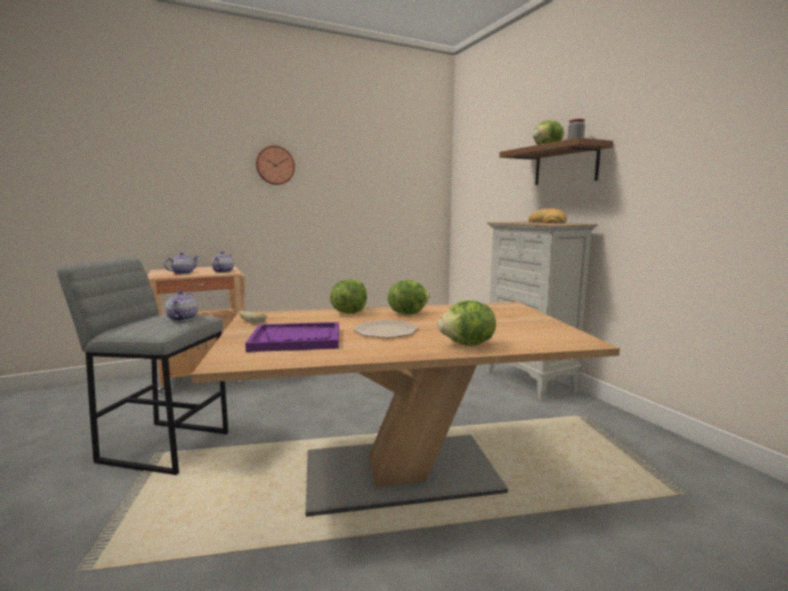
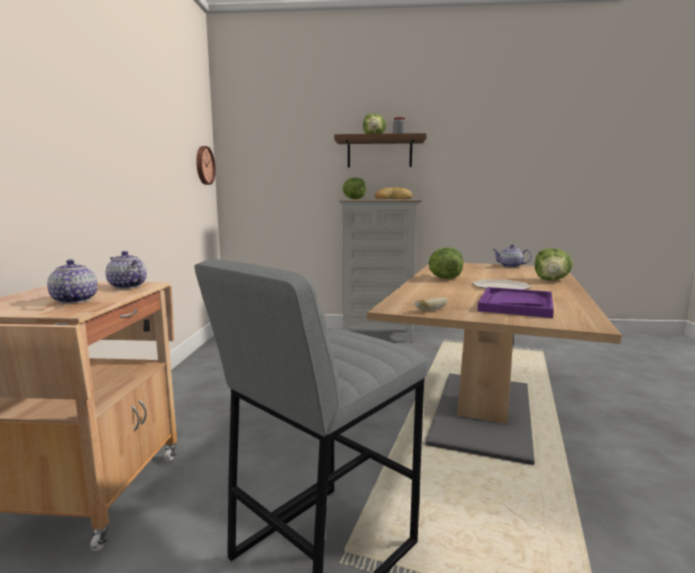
camera: 60 degrees left, 0 degrees up
teapot [165,290,198,321] -> teapot moved to [492,244,532,268]
wall clock [256,145,295,185] -> wall clock moved to [196,146,216,185]
lettuce [330,279,367,314] -> lettuce moved to [343,178,366,199]

